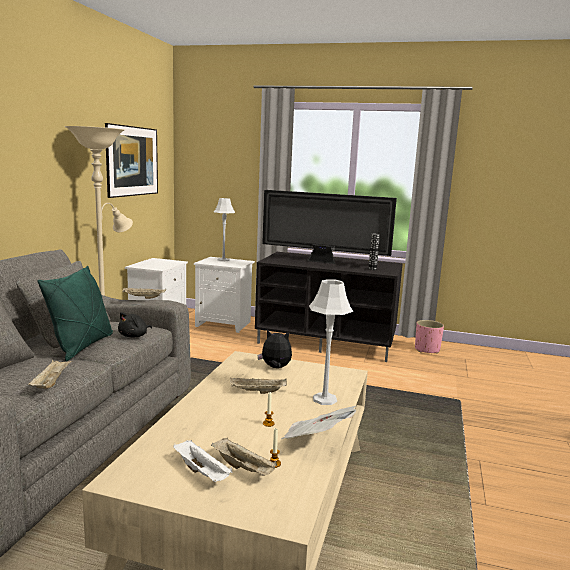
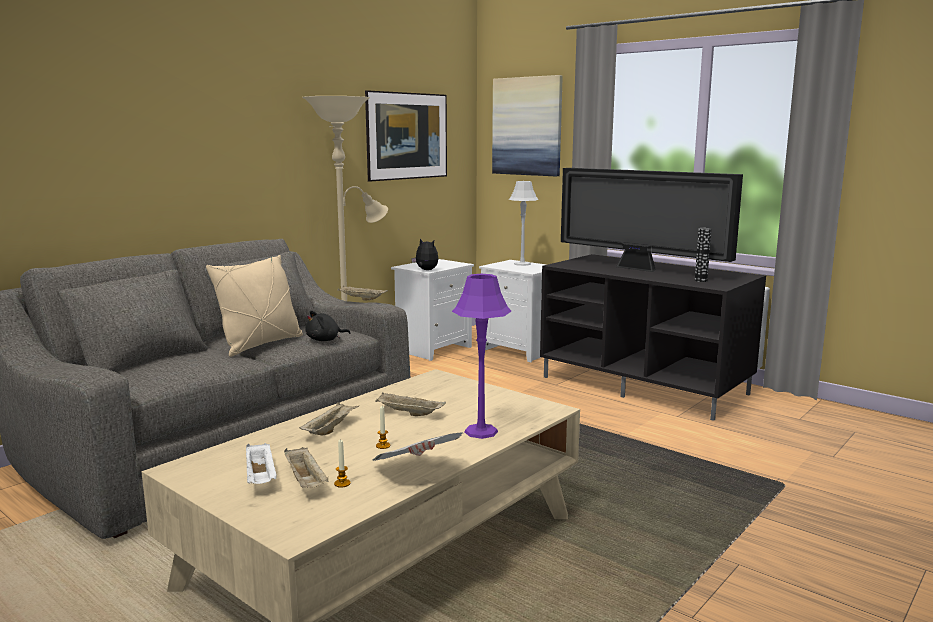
camera: 25 degrees right, 0 degrees up
beige tray [28,360,73,388] -> beige tray moved to [299,402,359,435]
green pillow [38,266,113,361] -> beige pillow [206,255,303,357]
plush toy [257,329,292,368] -> plush toy moved to [411,238,438,270]
grey table lamp [309,279,354,405] -> purple table lamp [452,274,511,439]
pink planter [415,320,444,354] -> none
none -> picture [492,75,563,176]

